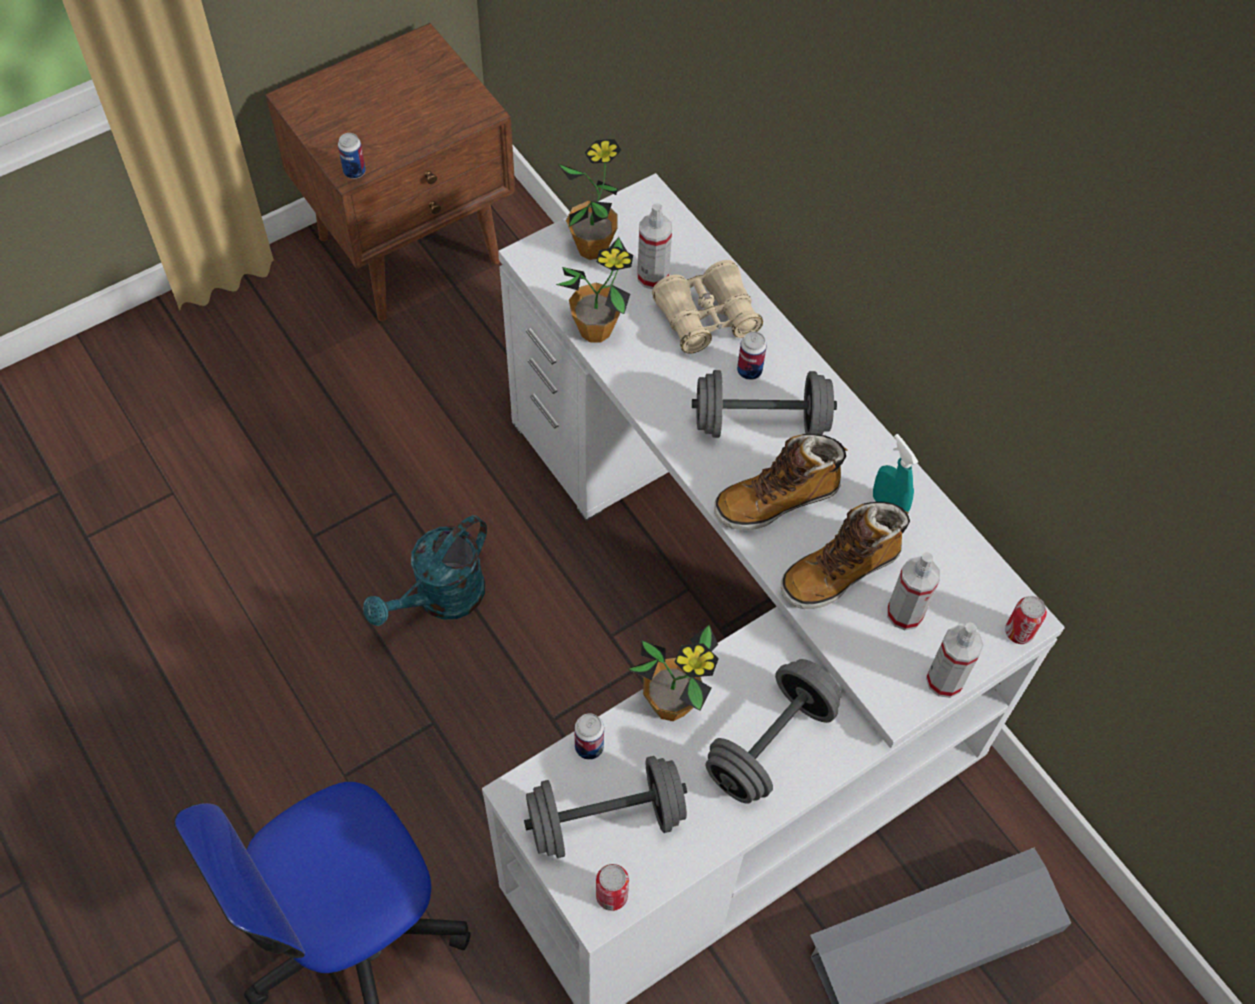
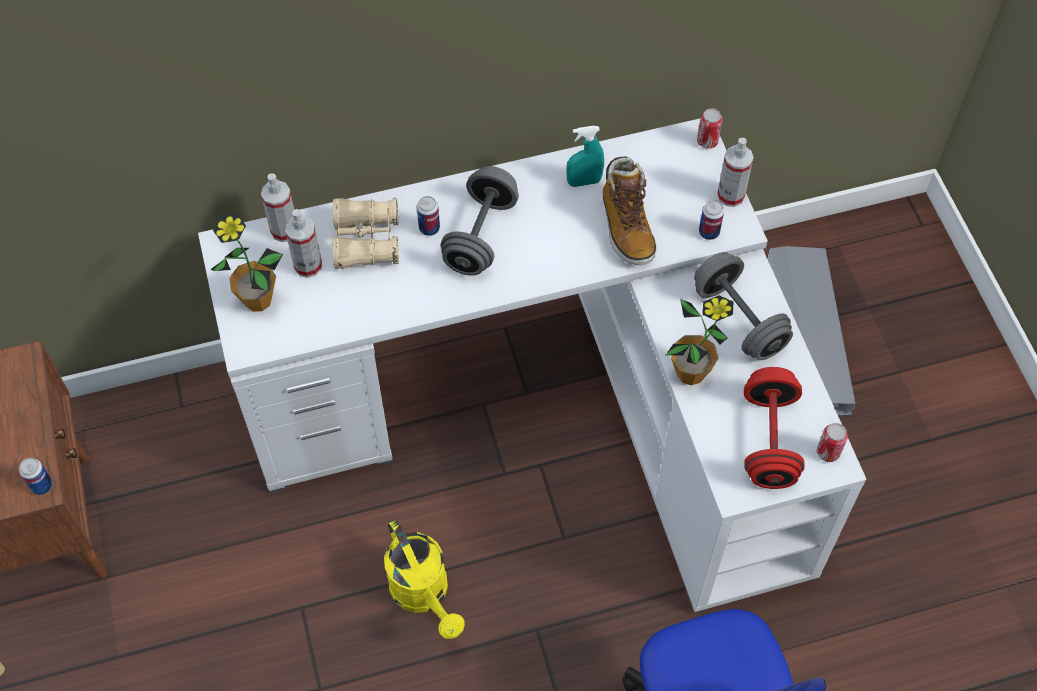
camera: 70 degrees left, 0 degrees up
turquoise watering can [363,515,487,626] -> yellow watering can [384,519,465,639]
grey dumbbell [524,756,687,858] -> red dumbbell [744,367,805,489]
potted plant [556,237,633,343] -> none
can [574,713,604,760] -> can moved to [699,200,724,240]
boot [714,434,847,530] -> none
spray bottle [887,552,940,630] -> spray bottle moved to [261,173,294,242]

